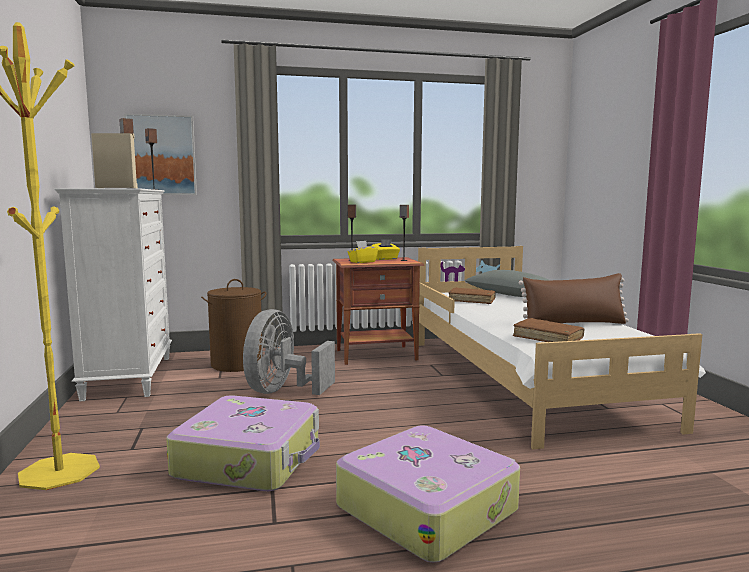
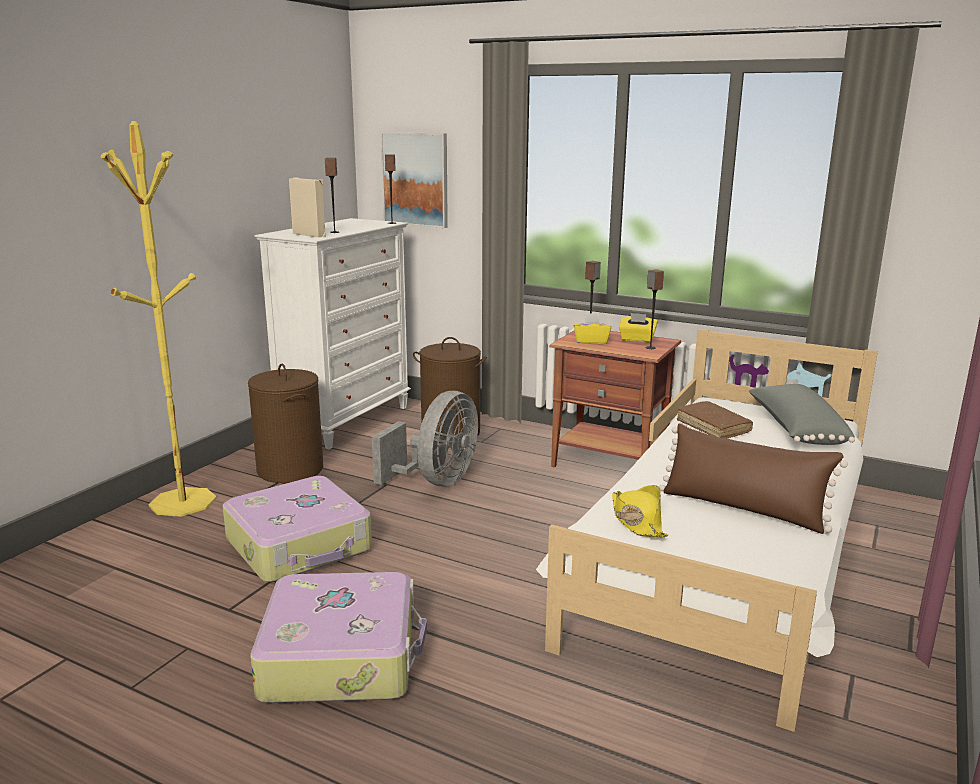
camera: 40 degrees right, 10 degrees up
grey fan [243,309,335,395] -> grey fan turned 150 degrees clockwise [372,391,478,487]
brown book [513,318,584,342] -> yellow hat [612,485,668,537]
none -> brown laundry basket [248,364,323,483]

